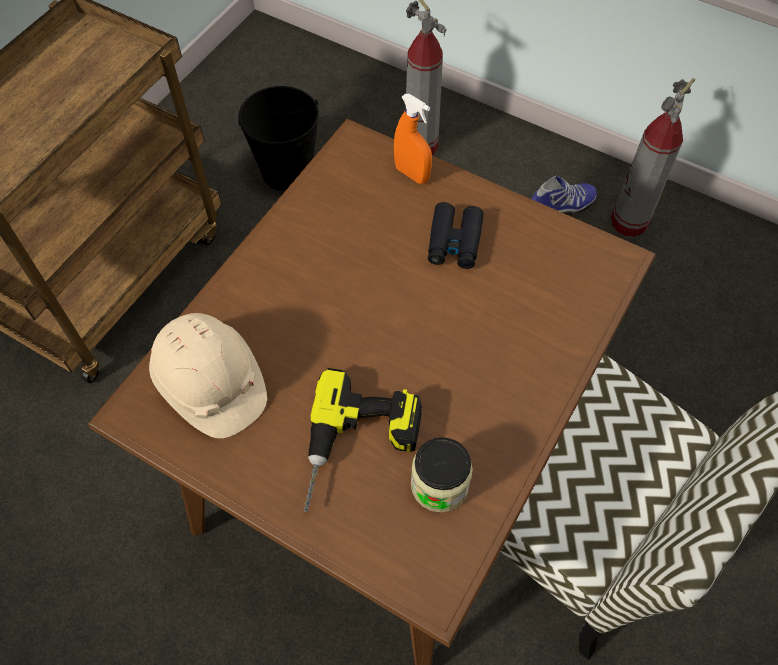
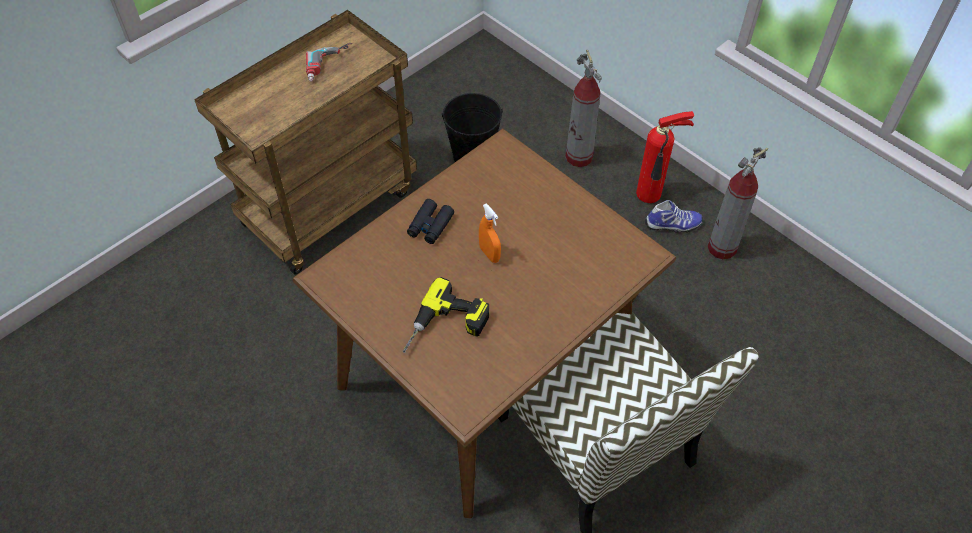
camera: 15 degrees right, 5 degrees down
beige hard hat [149,313,267,438] -> none
orange spray bottle [394,94,432,184] -> orange spray bottle moved to [479,204,501,263]
jar [411,437,473,512] -> none
black binoculars [428,202,484,269] -> black binoculars moved to [407,199,454,244]
none -> power drill [306,43,352,82]
none -> fire extinguisher [636,111,694,203]

